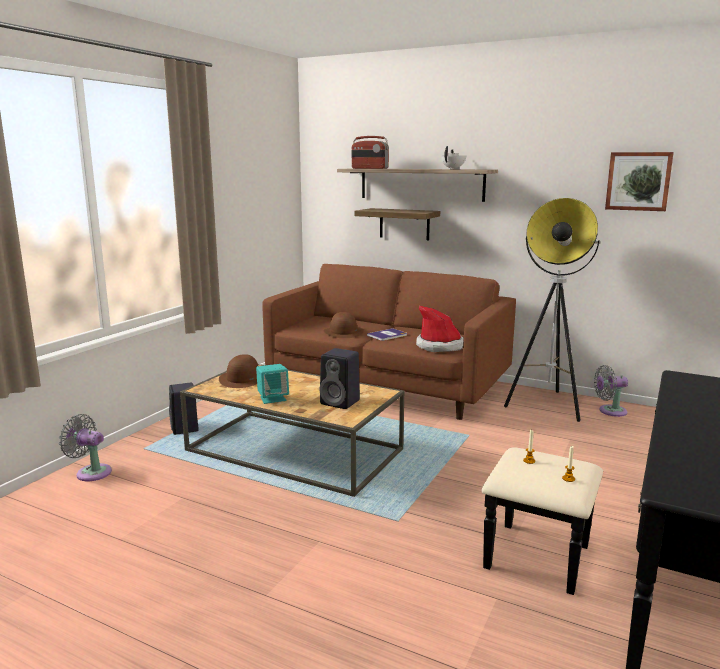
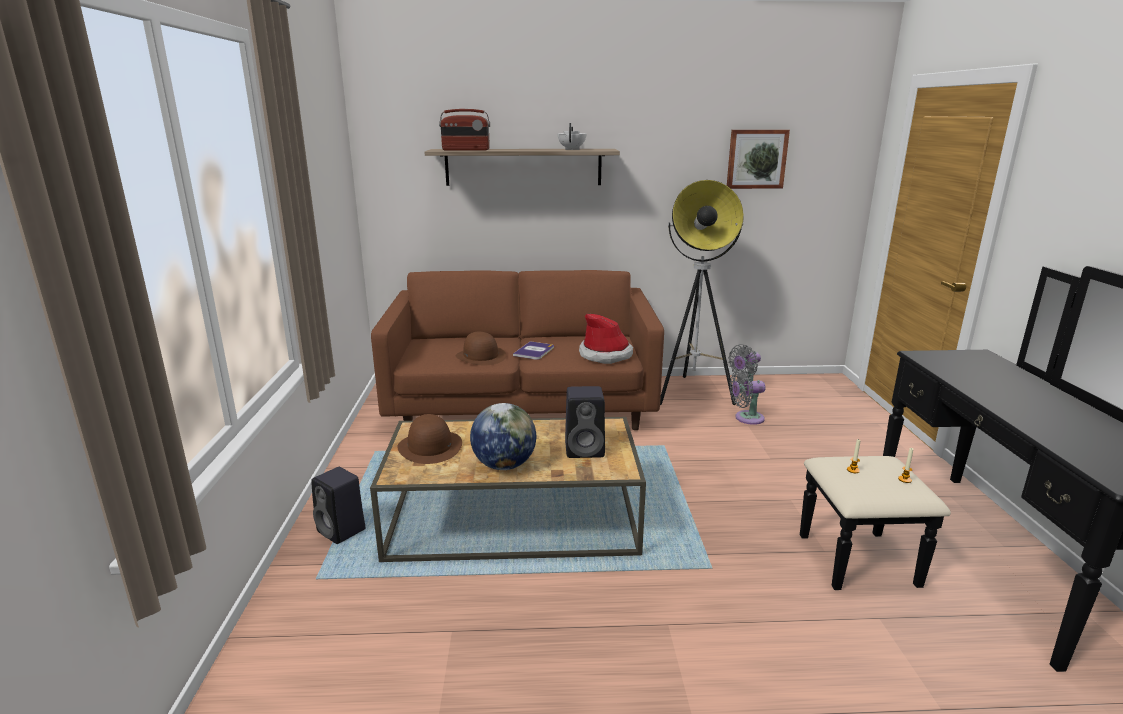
camera: 30 degrees left, 5 degrees up
grey fan [59,414,112,481] -> grey fan moved to [730,369,766,425]
turquoise speaker [256,364,289,404] -> globe [470,403,536,470]
shelf [354,208,440,240] -> none

